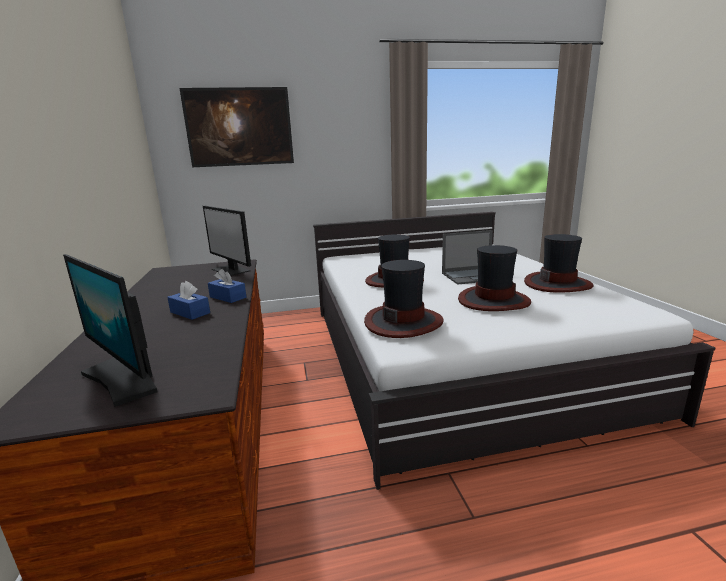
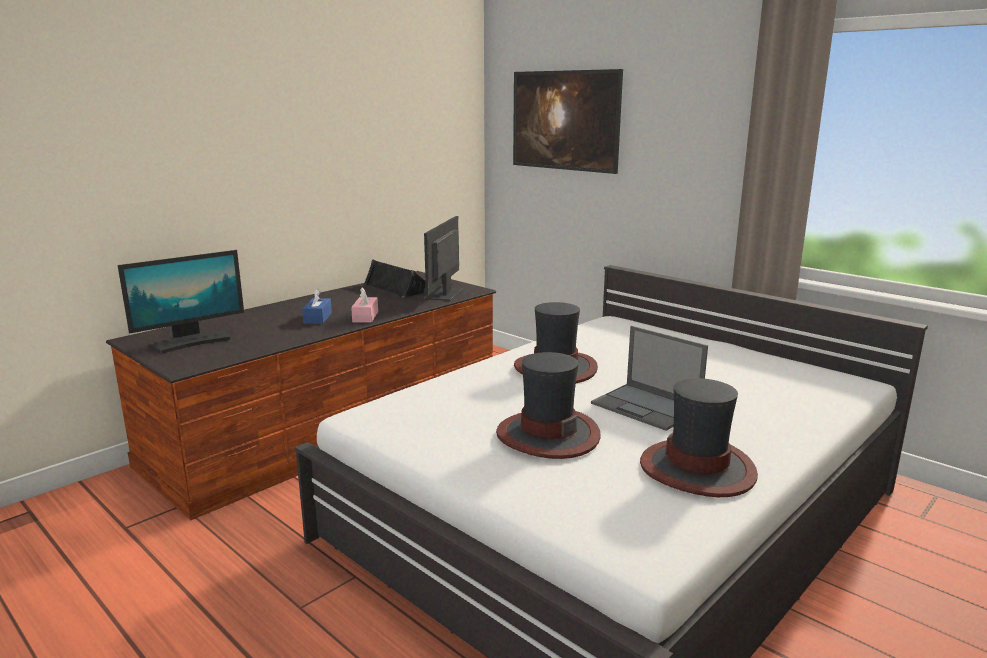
camera: 55 degrees right, 0 degrees up
monitor [63,254,158,407] -> monitor turned 135 degrees counterclockwise [118,250,244,354]
blue tissue box [208,269,246,303] -> pink tissue box [351,287,378,323]
hat [364,260,444,338] -> none
none -> black speaker [364,259,426,298]

